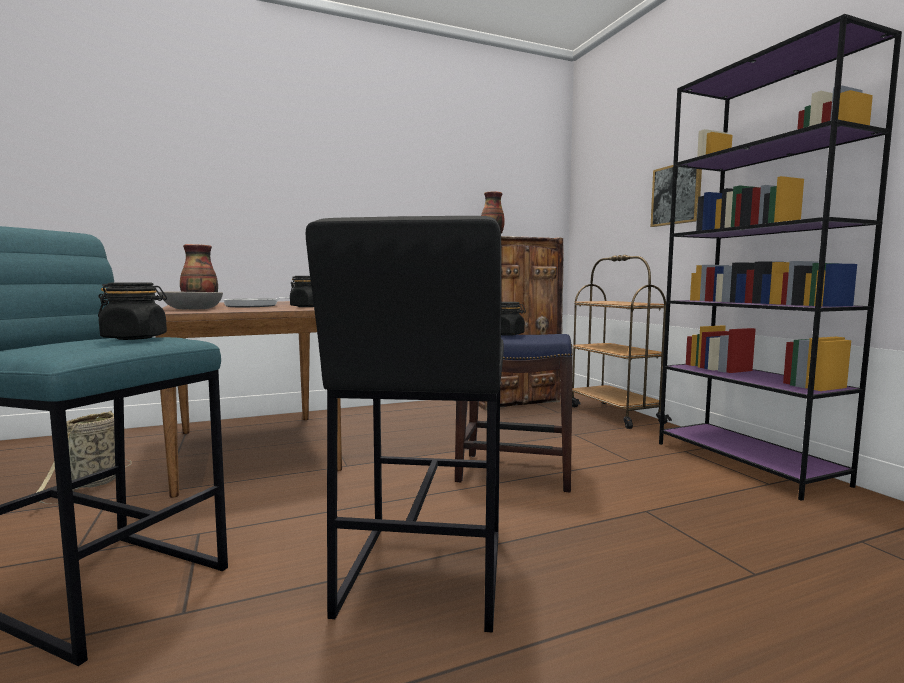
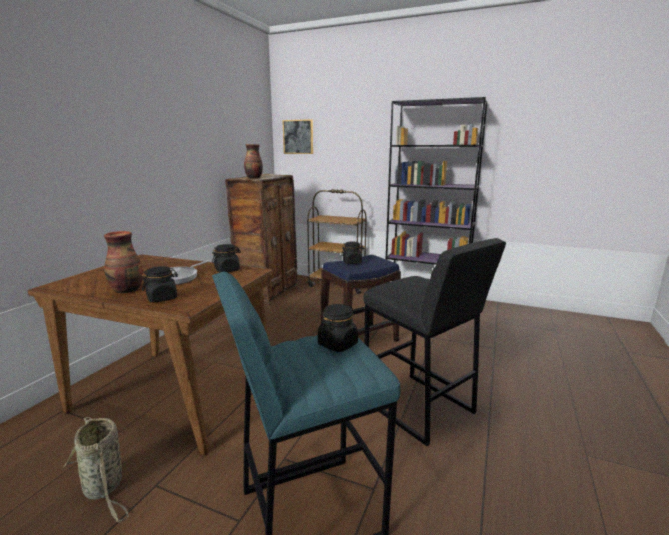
camera: 45 degrees left, 10 degrees up
grey bowl [159,292,223,310] -> black jar [142,266,178,302]
picture [651,165,702,227] -> picture moved to [282,119,313,154]

